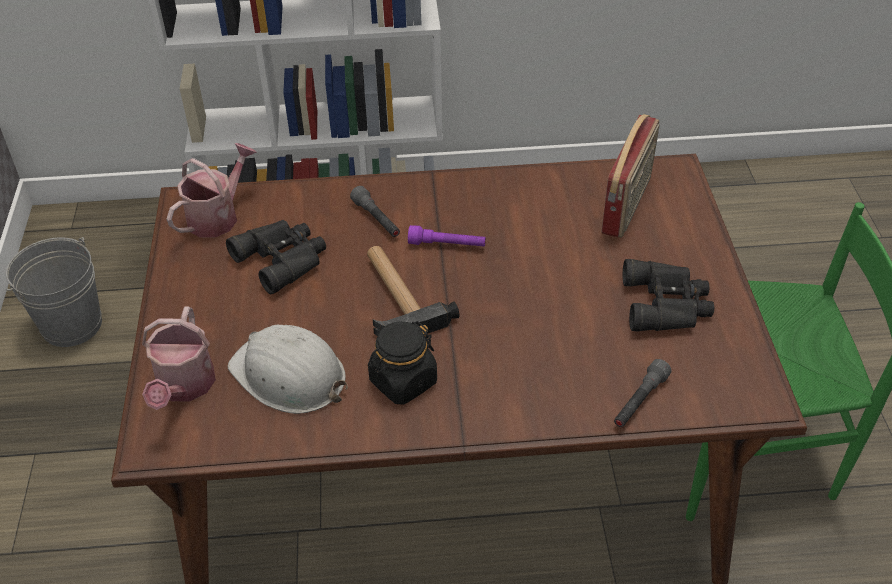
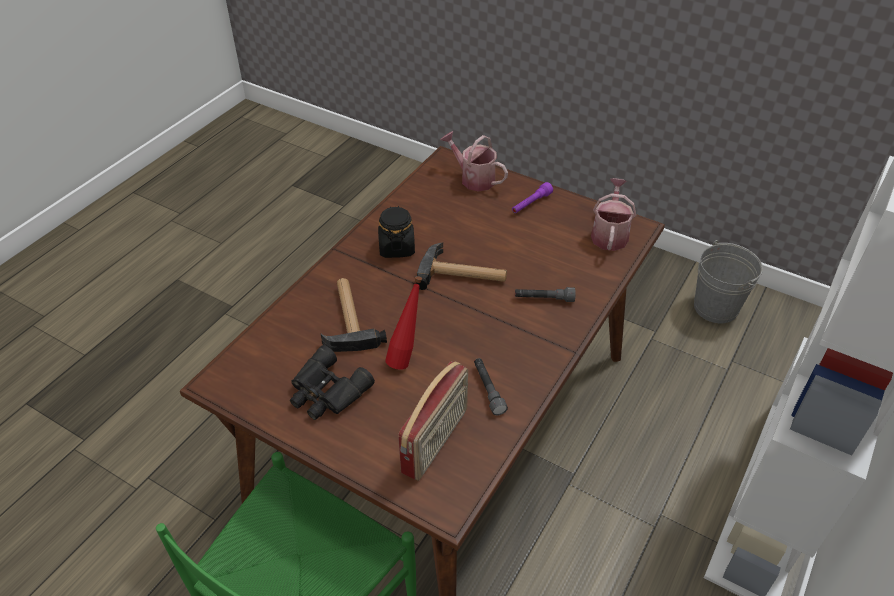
camera: 125 degrees right, 0 degrees up
watering can [167,143,257,238] -> watering can turned 150 degrees counterclockwise [591,178,636,251]
black binoculars [226,220,326,294] -> none
white hard hat [228,325,348,414] -> none
purple flashlight [408,225,486,247] -> purple flashlight moved to [512,182,553,213]
radio [602,114,659,238] -> radio turned 120 degrees counterclockwise [398,361,468,481]
grey flashlight [614,359,672,427] -> grey flashlight moved to [474,358,508,415]
none -> hammer [321,278,387,352]
none -> red bottle [385,276,422,370]

